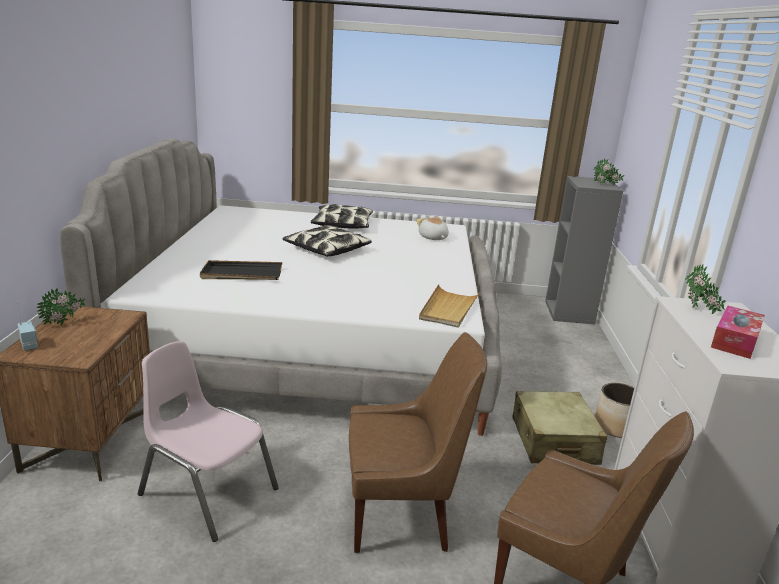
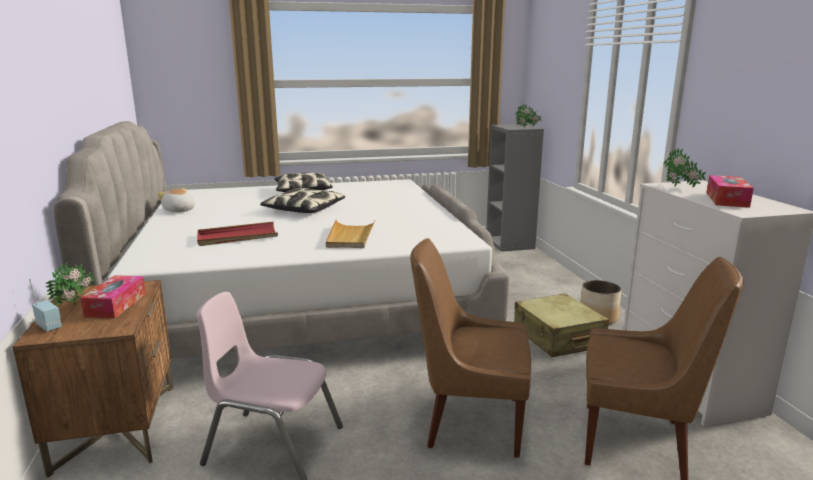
camera: 15 degrees left, 5 degrees down
black tray [200,260,282,280] -> red tray [197,222,278,246]
brown chair [349,332,487,553] -> brown chair turned 150 degrees counterclockwise [410,238,531,458]
plush toy [416,217,449,240] -> plush toy moved to [157,188,195,212]
beige tray [419,284,480,328] -> beige tray moved to [326,220,375,248]
none -> tissue box [80,275,146,318]

